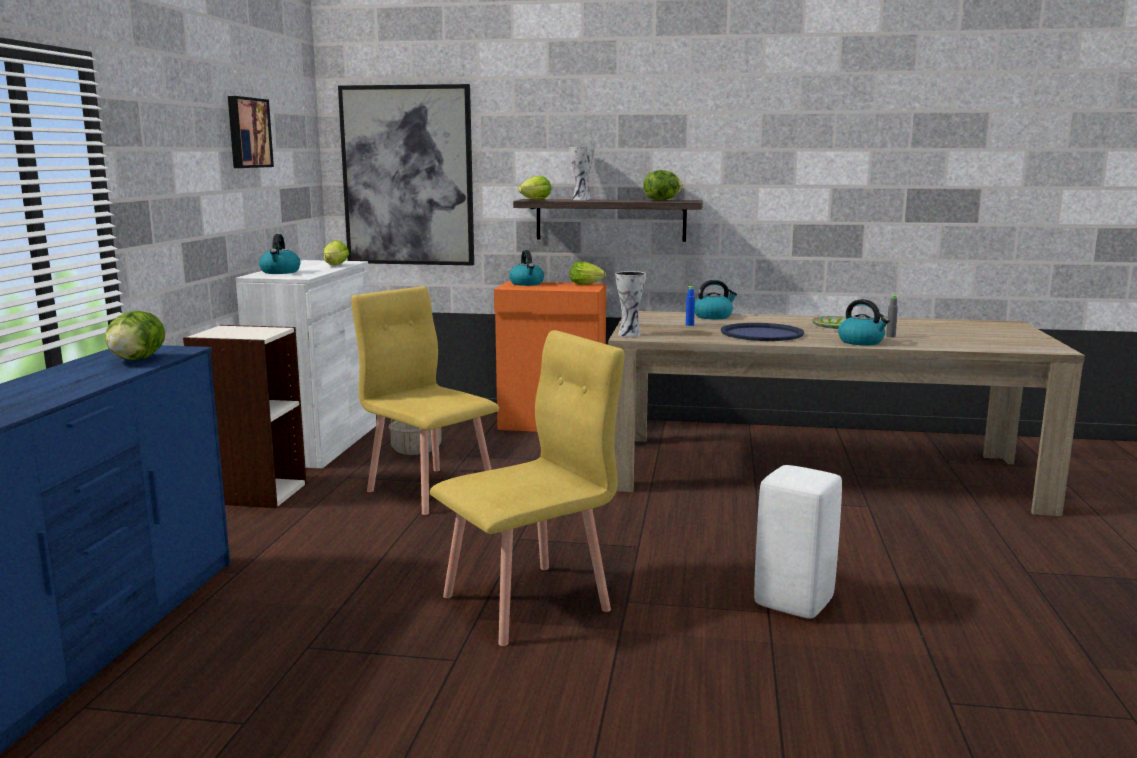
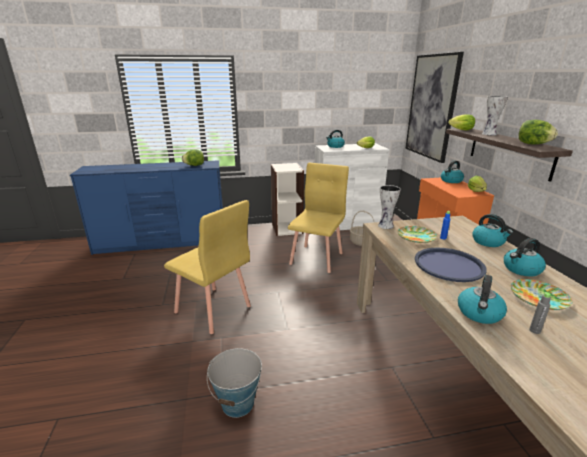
camera: 70 degrees right, 10 degrees up
picture [228,96,274,168] -> none
white stool [754,465,842,619] -> bucket [207,348,262,418]
none -> plate [397,226,437,243]
none -> kettle [504,238,546,277]

